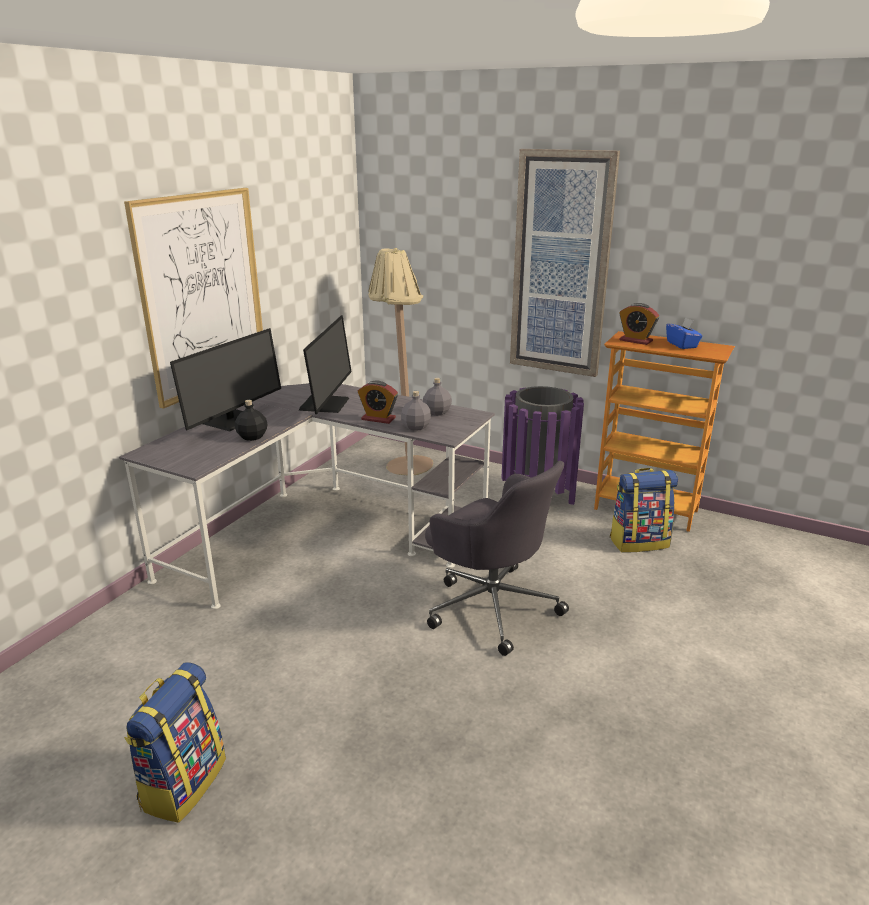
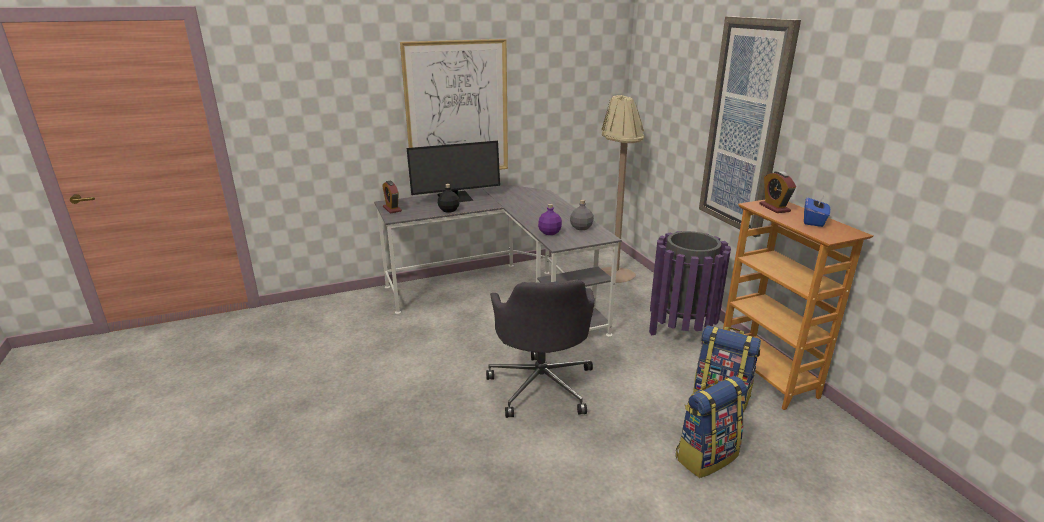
camera: 40 degrees right, 0 degrees up
backpack [124,662,226,823] -> backpack moved to [676,376,747,478]
monitor [299,315,352,414] -> none
alarm clock [358,381,398,424] -> alarm clock moved to [382,181,402,213]
grey bottle [401,391,431,431] -> purple bottle [538,204,562,235]

